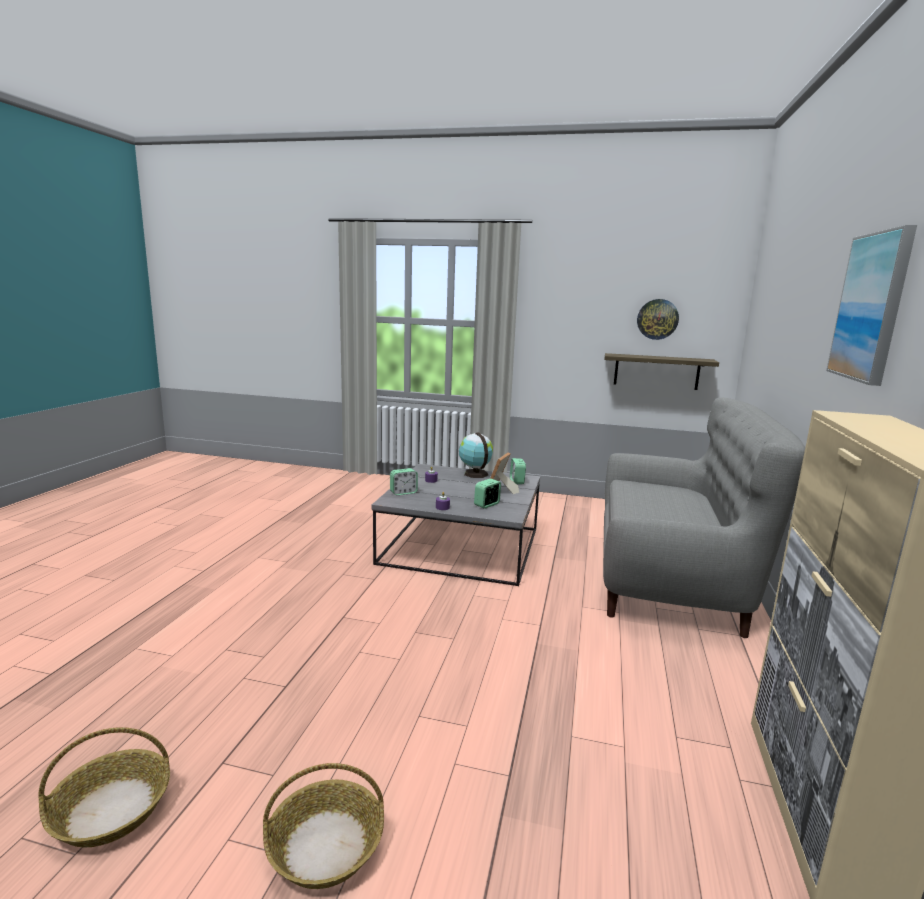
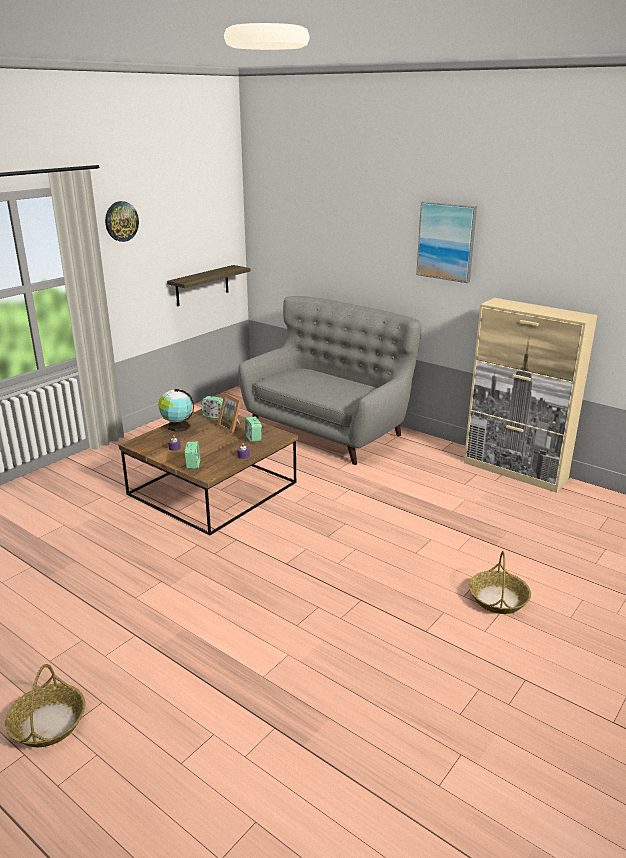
camera: 65 degrees left, 10 degrees up
basket [38,727,170,848] -> basket moved to [5,664,85,747]
grey coffee table [372,464,540,586] -> brown coffee table [119,409,298,536]
wall clock [637,299,679,340] -> wall clock moved to [105,201,139,242]

